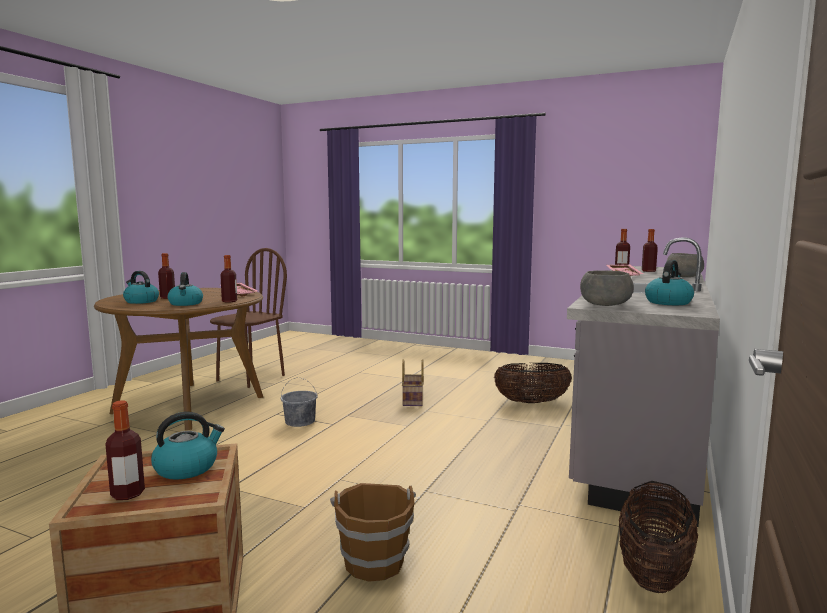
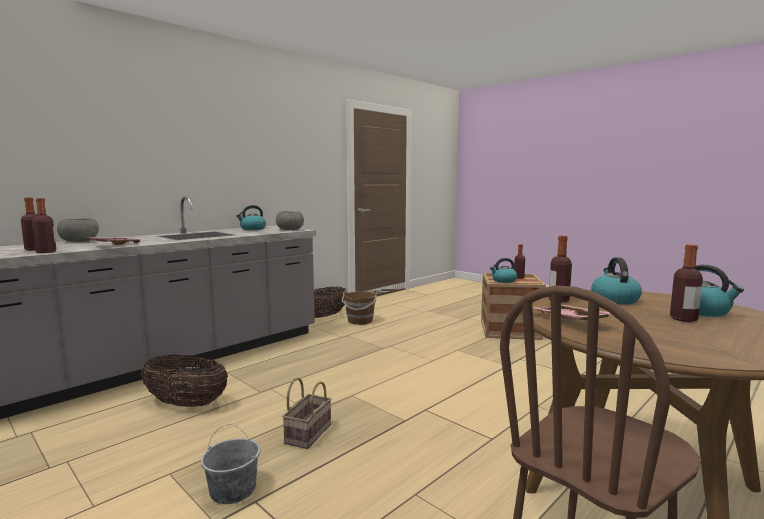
camera: 160 degrees left, 0 degrees up
grey bucket [281,377,318,427] -> grey bucket moved to [201,424,260,504]
brown bucket [330,483,416,582] -> brown bucket moved to [342,290,377,325]

